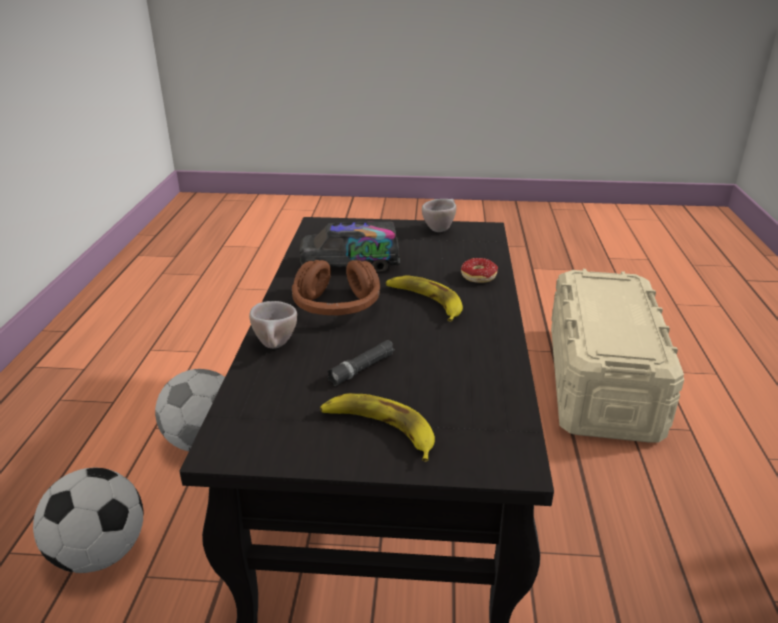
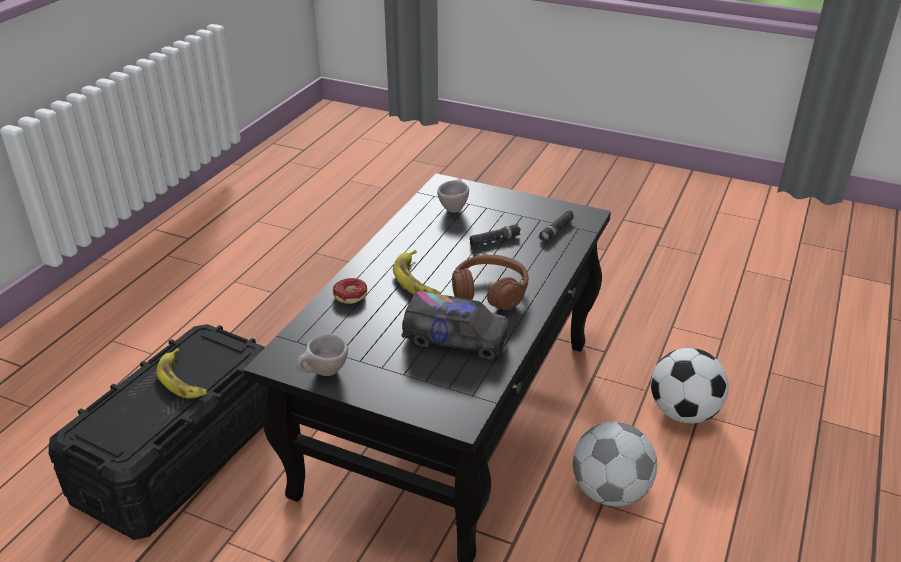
camera: 160 degrees left, 5 degrees up
beige cup [249,301,297,349] -> beige cup moved to [437,179,469,213]
banana [320,393,435,462] -> banana moved to [156,348,207,399]
beige storage box [551,269,684,443] -> black storage box [48,324,269,540]
none -> black flashlight [539,210,575,242]

